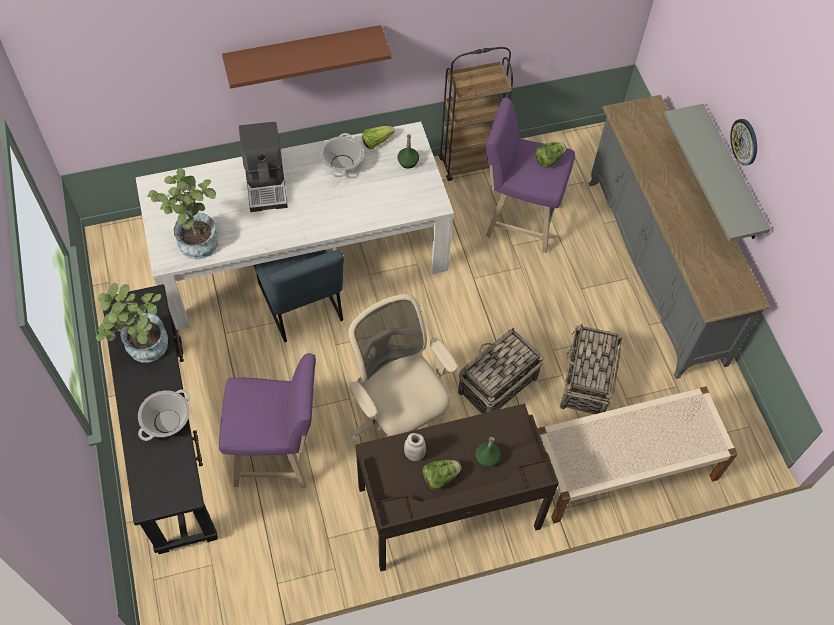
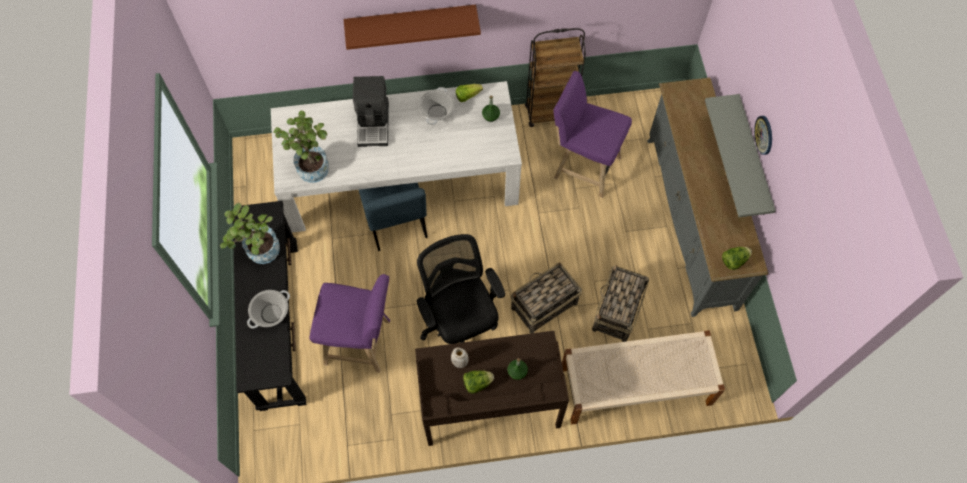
camera: 10 degrees right, 5 degrees up
beige office chair [348,294,458,443] -> black office chair [417,234,505,344]
lettuce [535,142,566,168] -> lettuce moved to [722,247,752,270]

